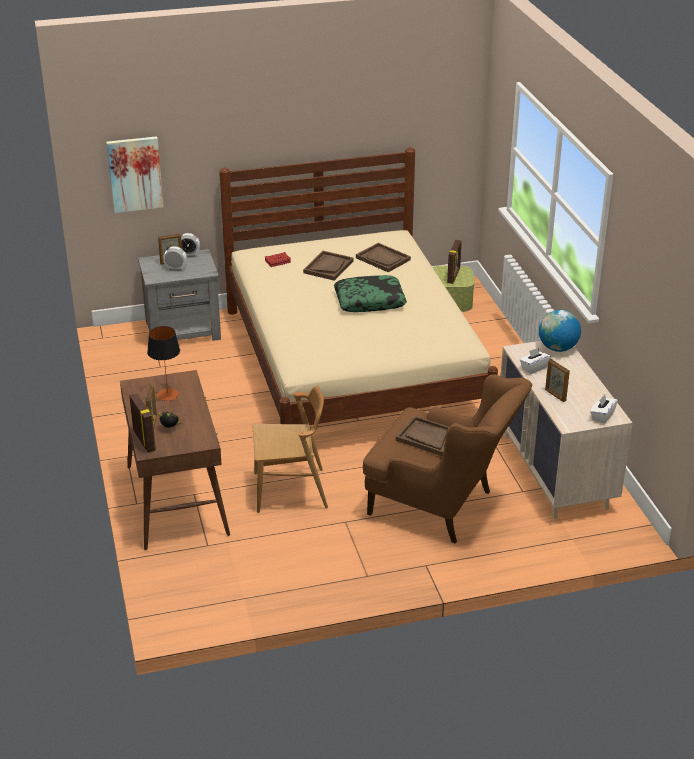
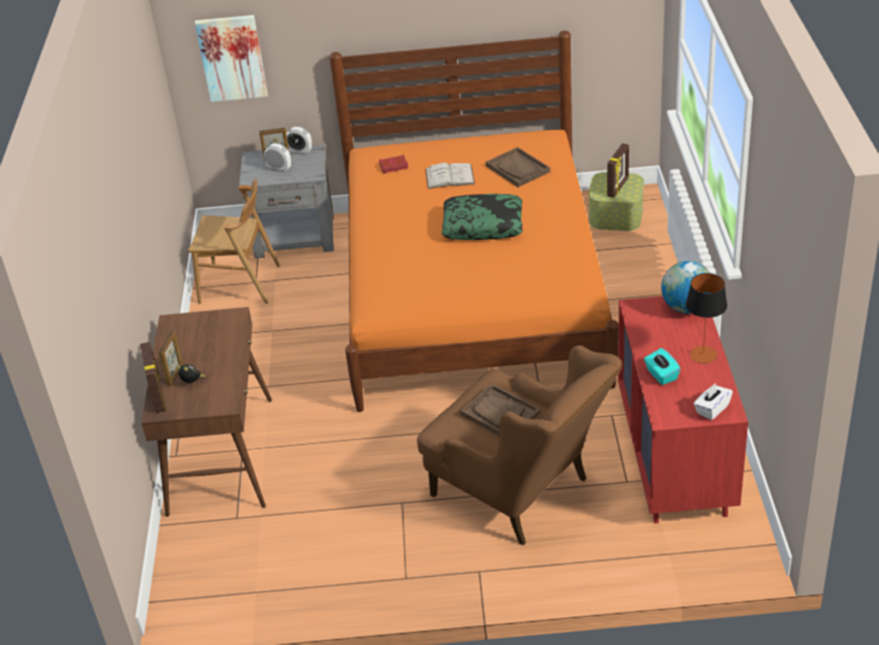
camera: 15 degrees right, 5 degrees up
table lamp [147,326,180,401] -> table lamp moved to [686,273,727,364]
beige bed [219,147,498,425] -> orange bed [329,31,619,412]
brown chair [253,386,328,513] -> brown chair moved to [188,179,280,304]
brown tray [303,251,354,281] -> white book [425,163,475,189]
beige dresser [501,341,633,519] -> red dresser [618,296,748,524]
white tissue box [520,348,551,374] -> none
picture frame [545,359,570,402] -> turquoise tissue box [644,348,680,385]

